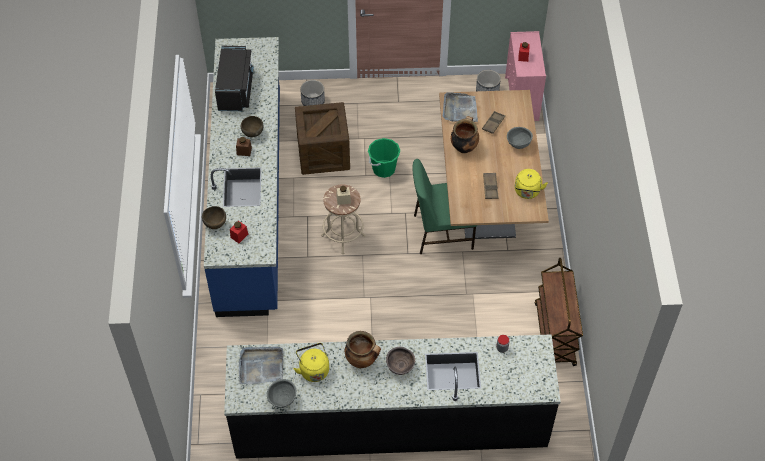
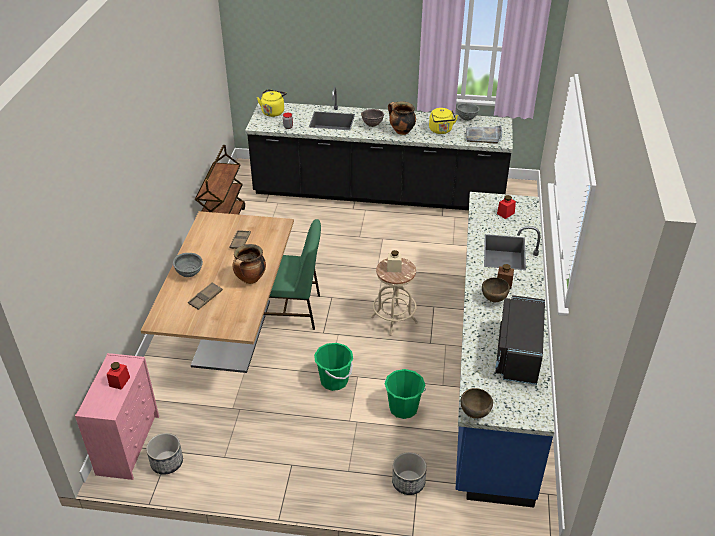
camera: 170 degrees left, 15 degrees down
brown bowl [202,206,226,229] -> brown bowl moved to [461,388,493,419]
crate [295,102,350,175] -> green bucket [384,369,426,419]
grey tray [443,92,478,122] -> none
yellow kettle [515,169,548,199] -> yellow kettle moved to [257,89,287,117]

